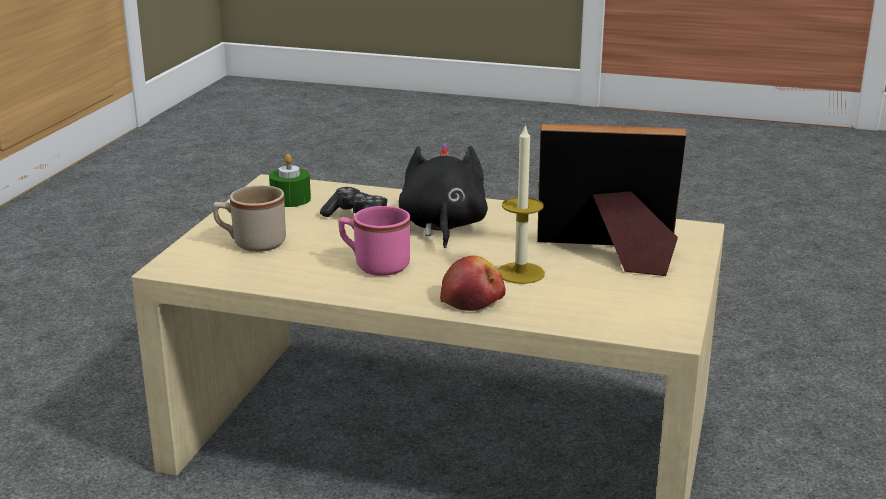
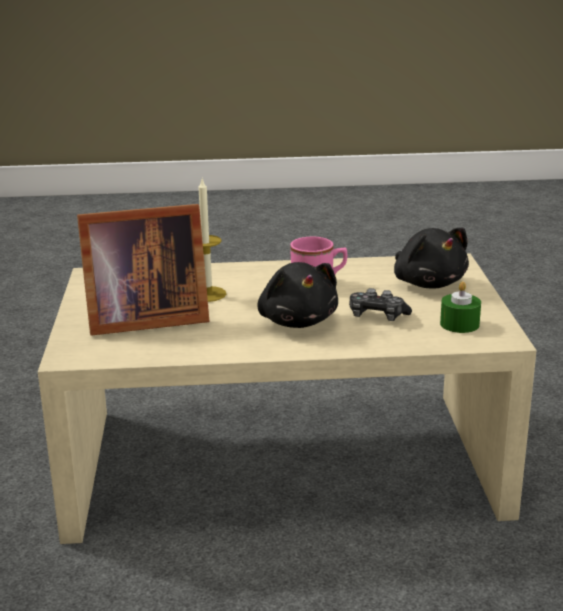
camera: 160 degrees right, 0 degrees up
beige mug [213,185,286,252] -> black plush toy [394,228,469,288]
apple [440,256,506,311] -> none

